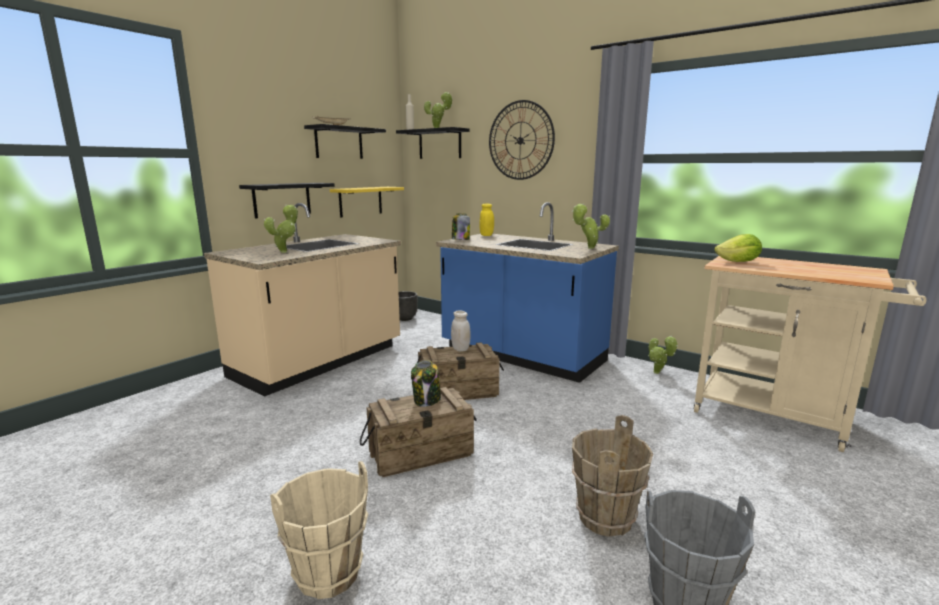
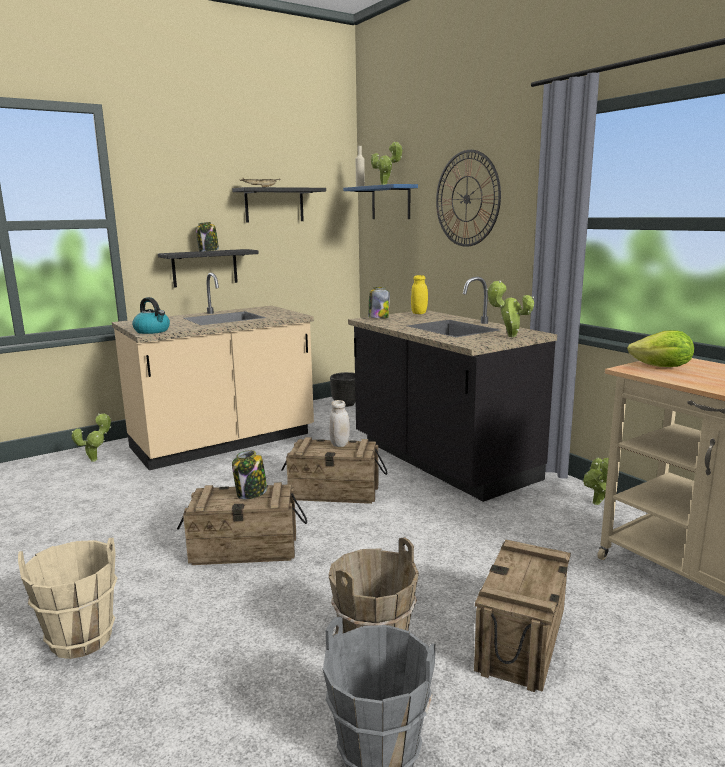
camera: 20 degrees right, 0 degrees up
potted plant [264,205,298,253] -> potted plant moved to [71,414,111,462]
yellow shelf [330,187,404,218] -> none
black shelf [396,127,469,159] -> blue shelf [343,184,418,219]
blue counter [436,202,619,383] -> black counter [348,277,557,502]
none -> kettle [132,297,170,334]
none -> jar [195,222,219,252]
none -> crate [474,540,571,692]

